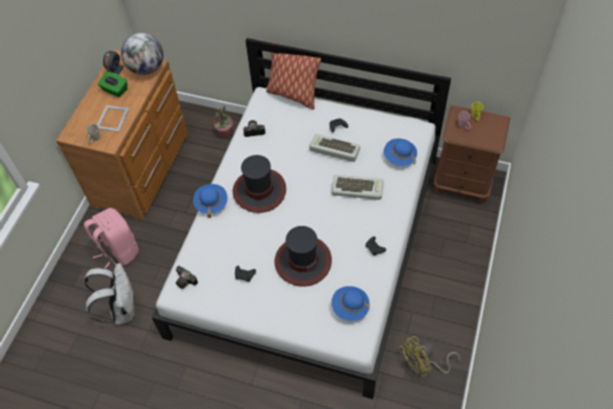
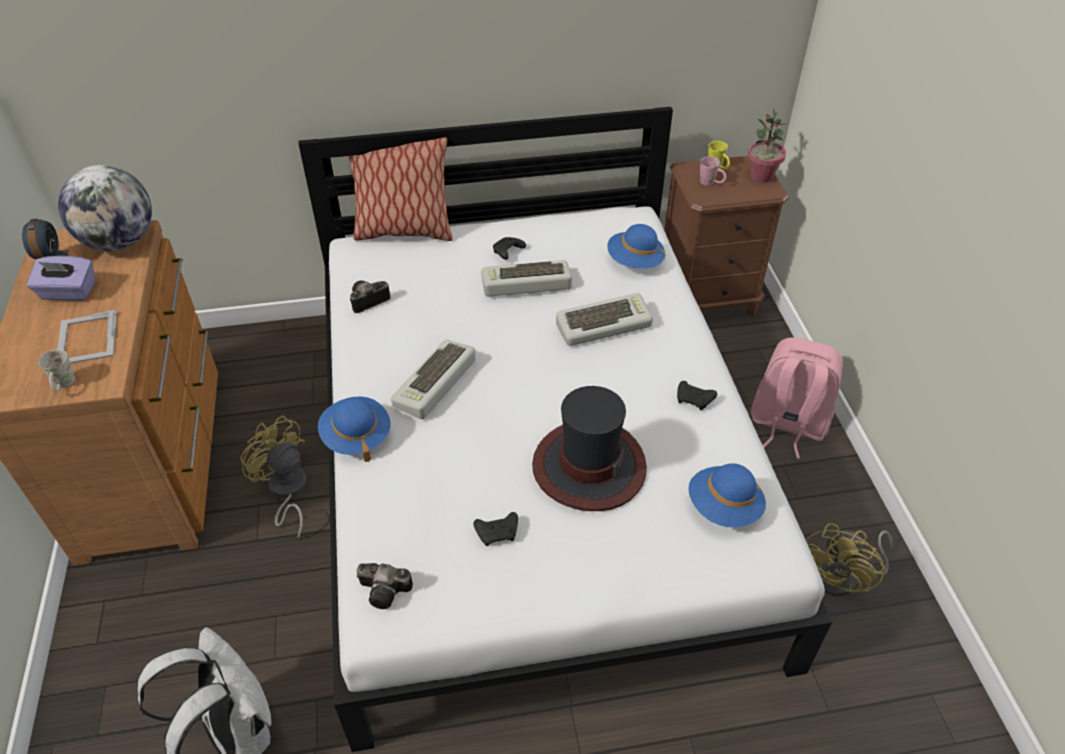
camera: 30 degrees left, 10 degrees down
pink backpack [84,208,139,269] -> pink backpack moved to [751,337,843,459]
green tissue box [98,71,127,97] -> purple tissue box [27,256,95,301]
potted plant [214,106,233,137] -> potted plant moved to [748,108,786,182]
hat [233,155,286,213] -> keyboard [391,340,476,419]
none -> yellow fan [240,415,307,539]

